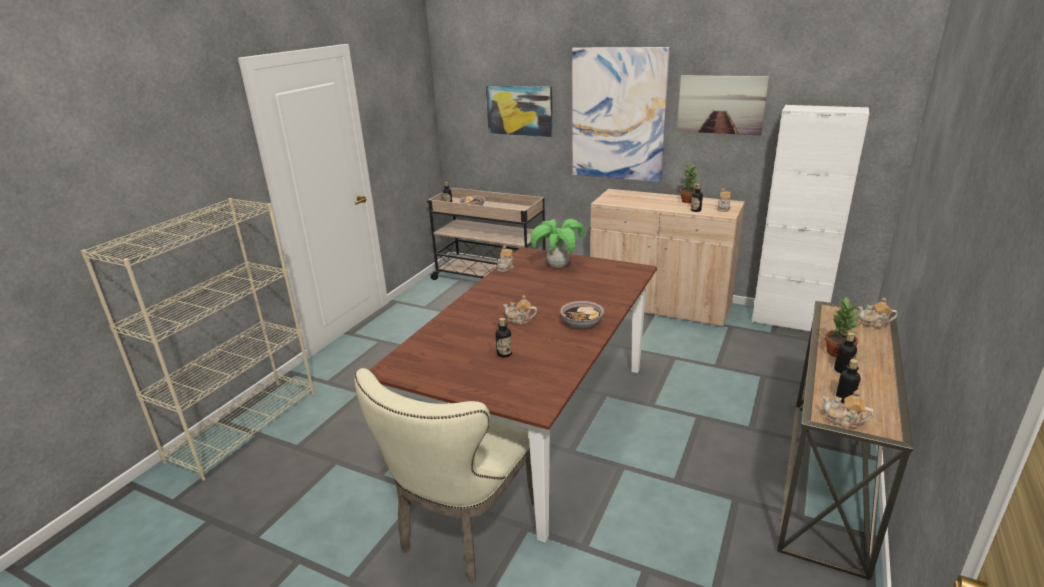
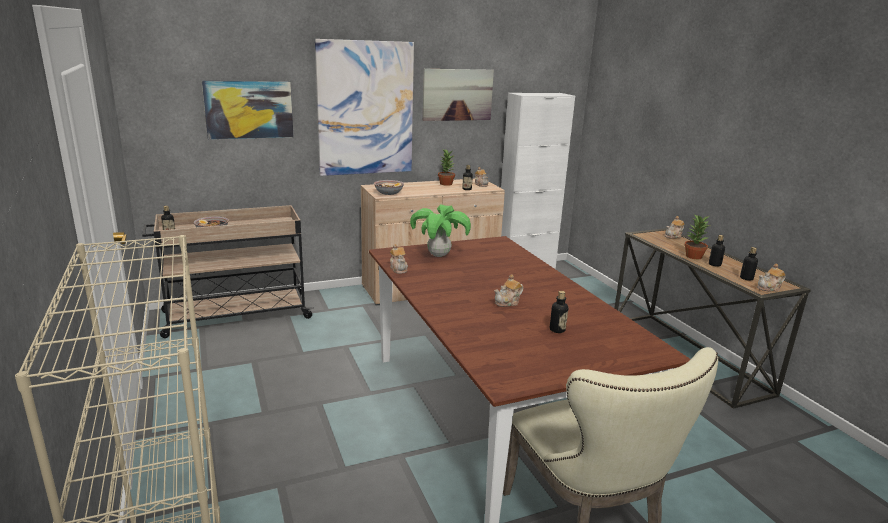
camera: 50 degrees left, 5 degrees down
bowl [560,301,604,328] -> bowl moved to [374,180,404,195]

